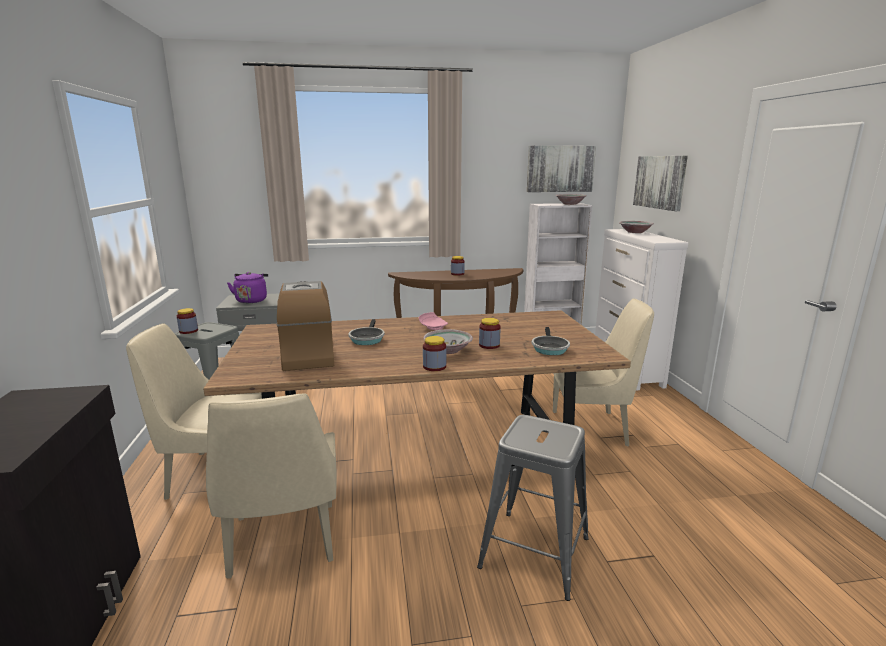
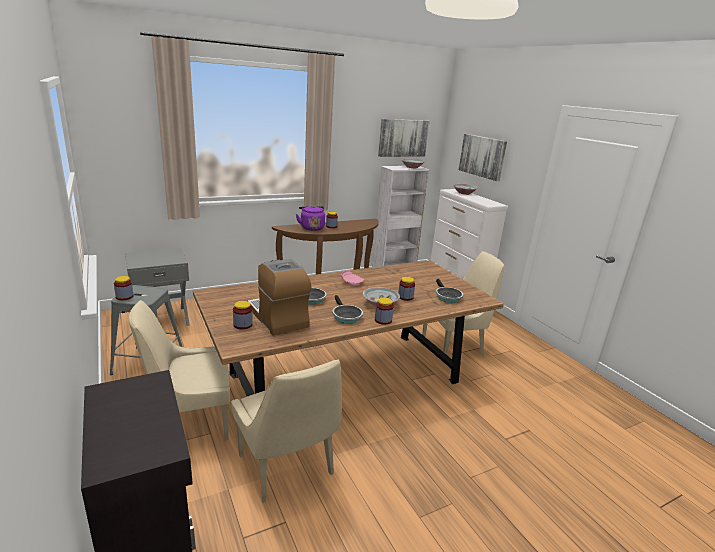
camera: 20 degrees left, 5 degrees up
purple kettle [227,272,268,303] -> purple kettle moved to [296,205,325,231]
grey stool [477,415,589,601] -> none
none -> jar [233,301,253,330]
none -> frying pan [332,295,363,324]

